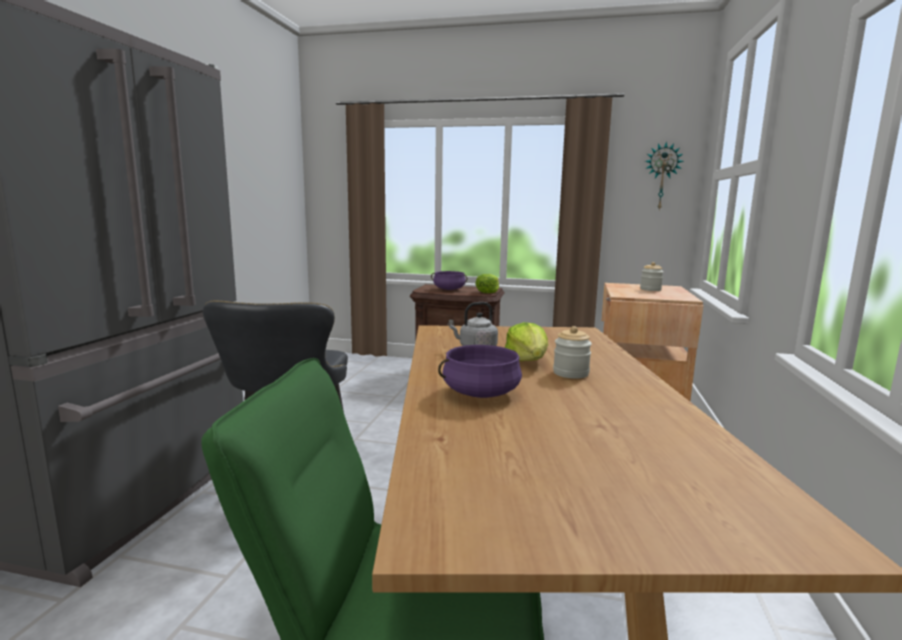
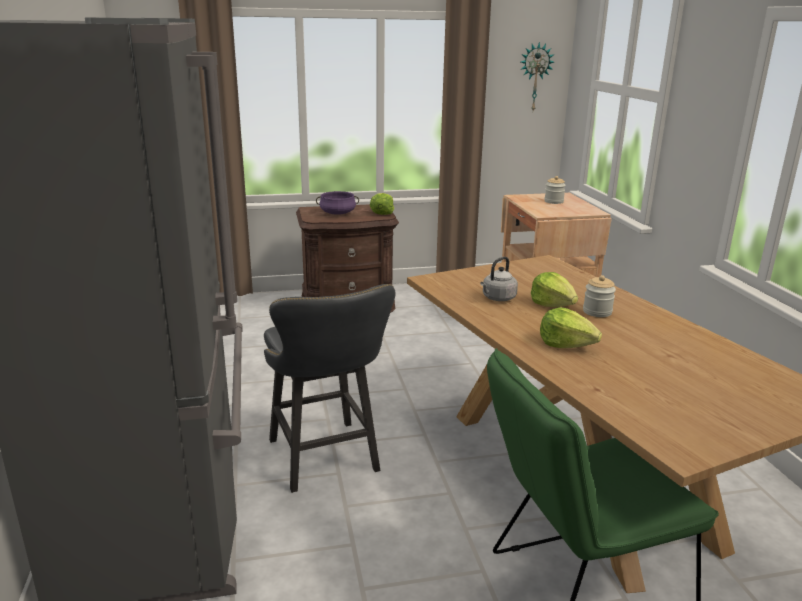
camera: 25 degrees left, 10 degrees up
purple cooking pot [438,345,522,398] -> lettuce [540,307,602,348]

